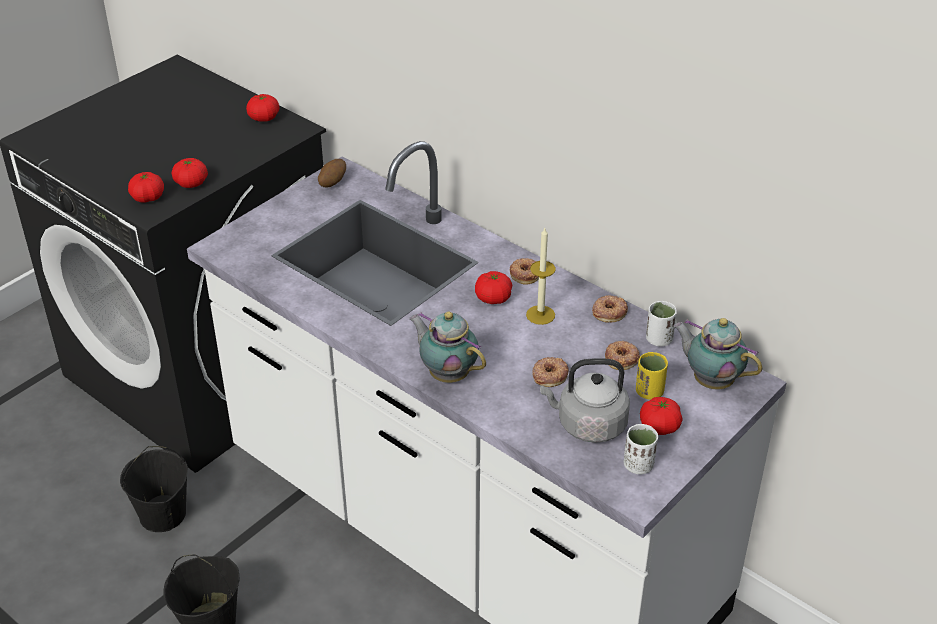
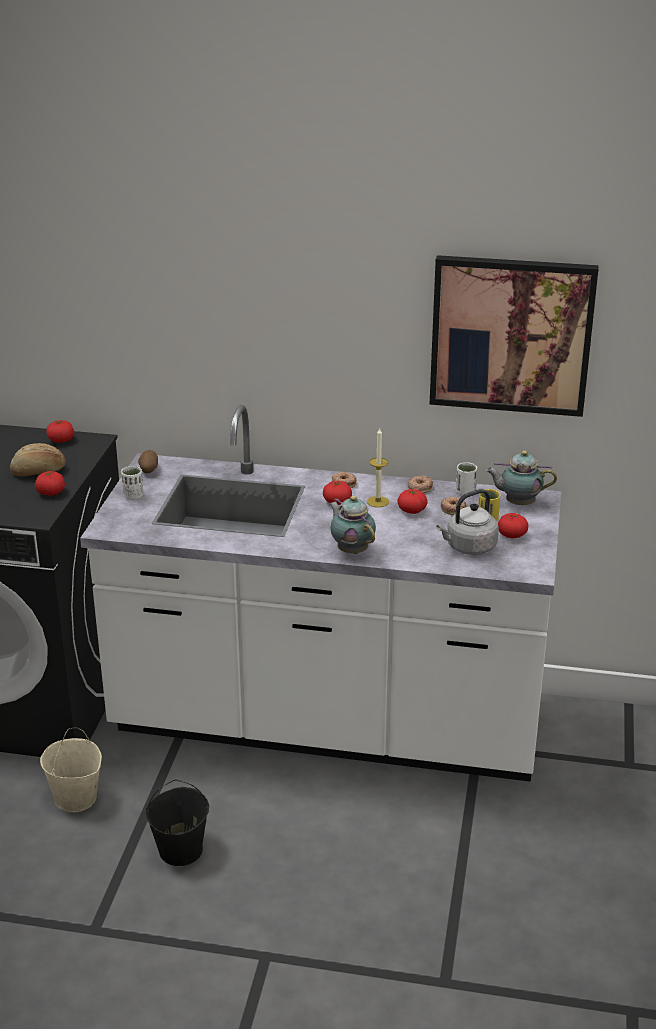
camera: 30 degrees left, 10 degrees down
black bucket [120,446,188,532] -> beige bucket [40,728,102,812]
tomato [128,172,164,203] -> tomato moved to [397,489,428,514]
teapot [409,312,486,383] -> teapot turned 45 degrees clockwise [329,496,376,554]
donut [532,357,569,387] -> none
white cup [624,424,658,474] -> white cup moved to [121,466,143,500]
none -> bread [10,443,66,476]
none -> picture [430,255,599,417]

